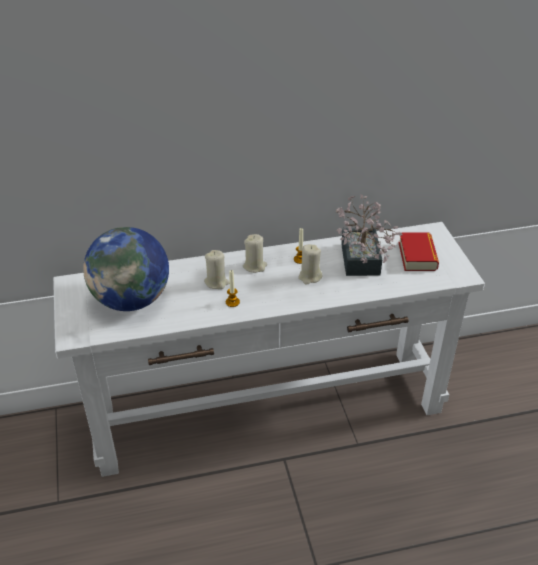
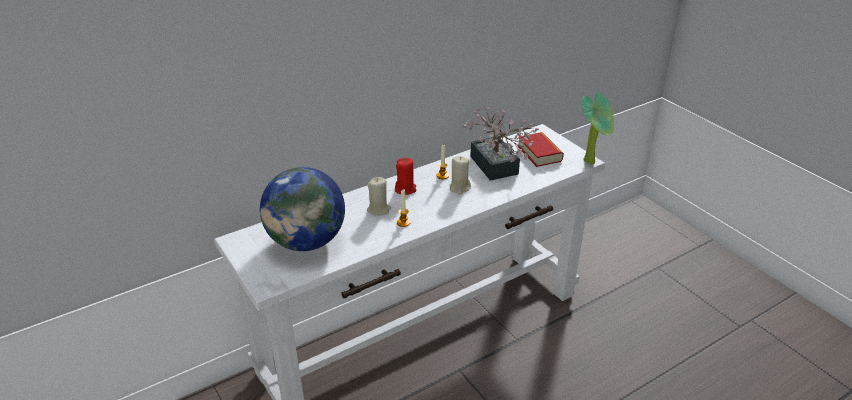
camera: 20 degrees left, 5 degrees down
beige candle [243,234,267,273] -> red candle [395,158,417,195]
none -> potted plant [581,92,614,165]

